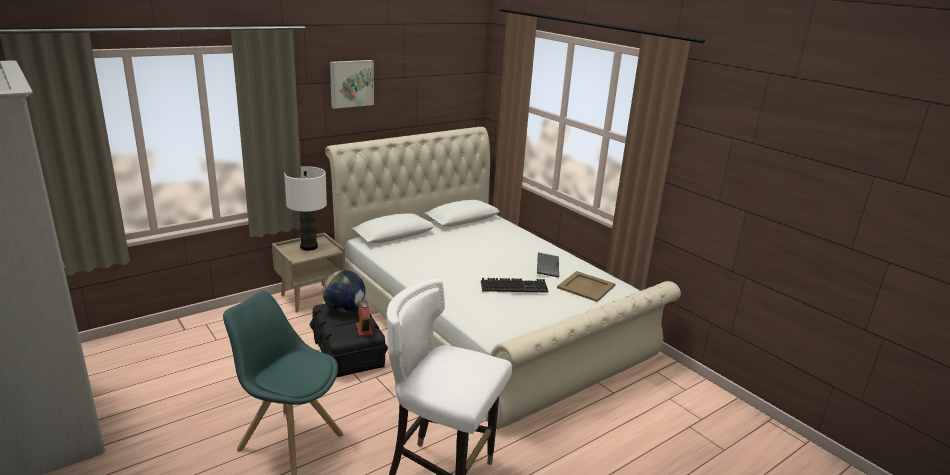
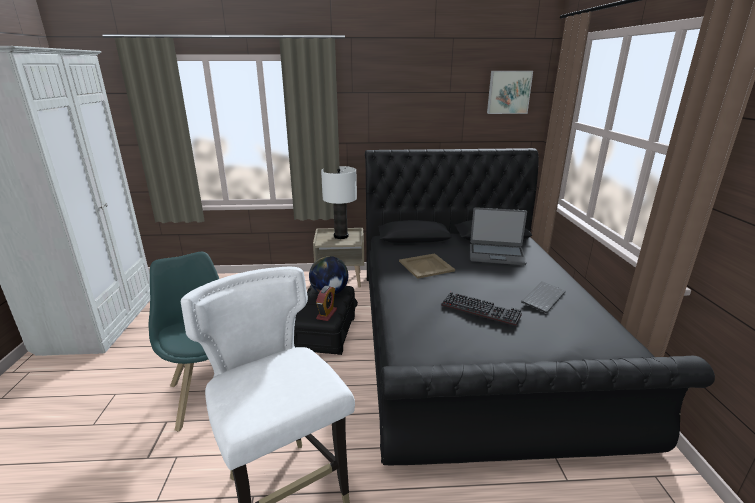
camera: 35 degrees right, 0 degrees up
beige bed [325,127,681,430] -> black bed [365,148,715,465]
picture [330,60,374,109] -> picture moved to [487,71,533,114]
beige tray [557,271,615,302] -> beige tray moved to [399,253,455,279]
none -> laptop [470,207,527,265]

